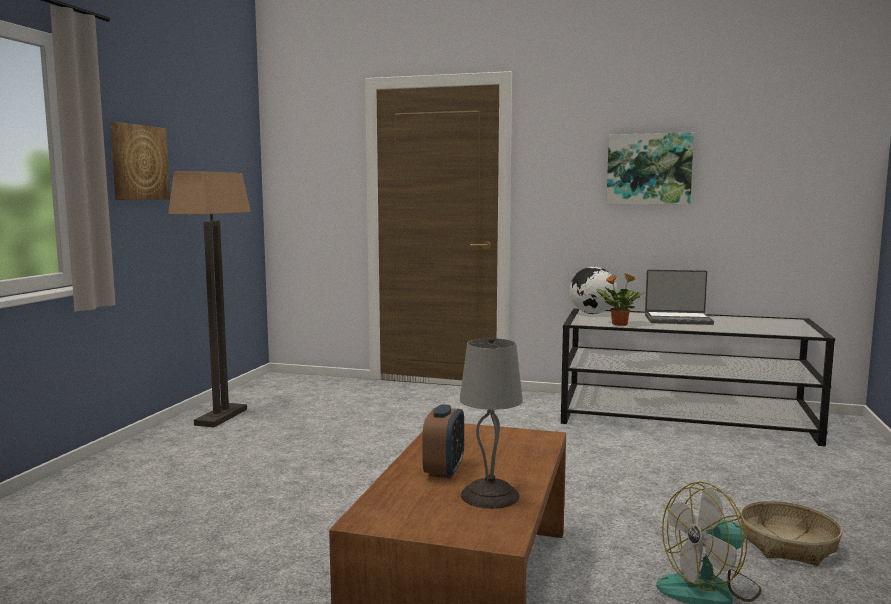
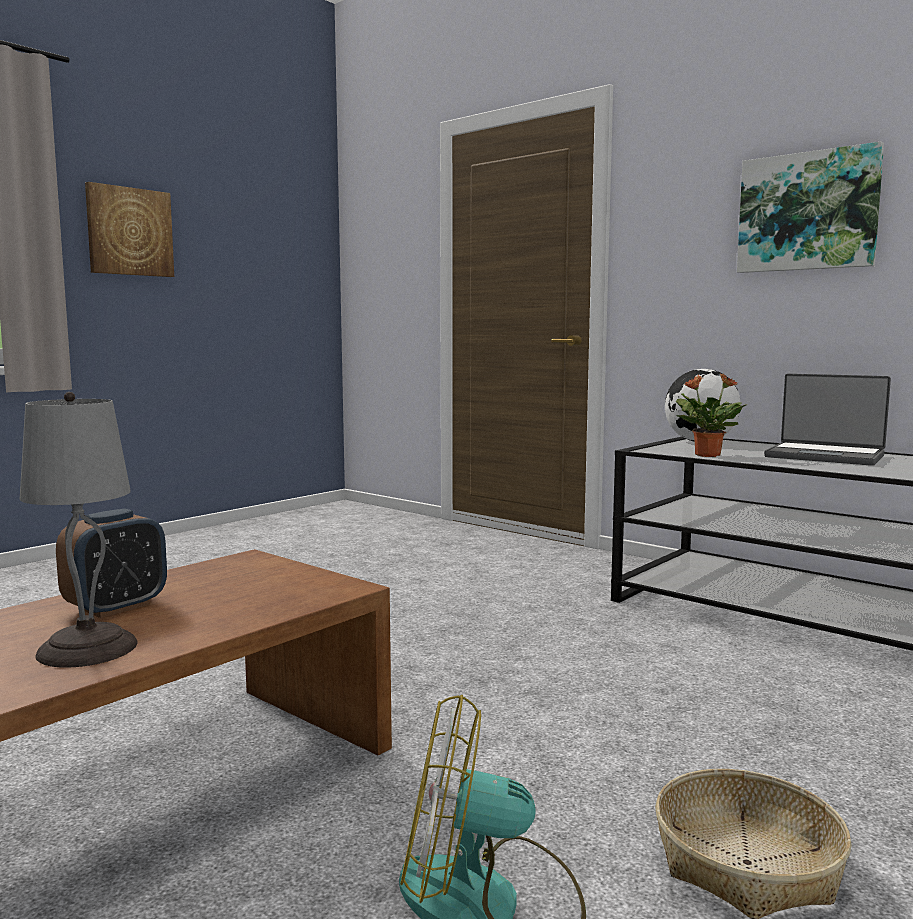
camera: 25 degrees right, 0 degrees up
floor lamp [168,171,251,427] -> none

